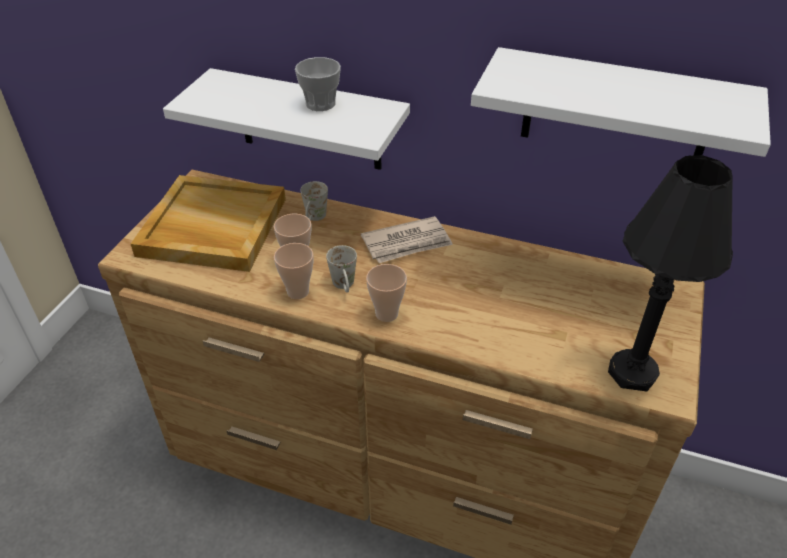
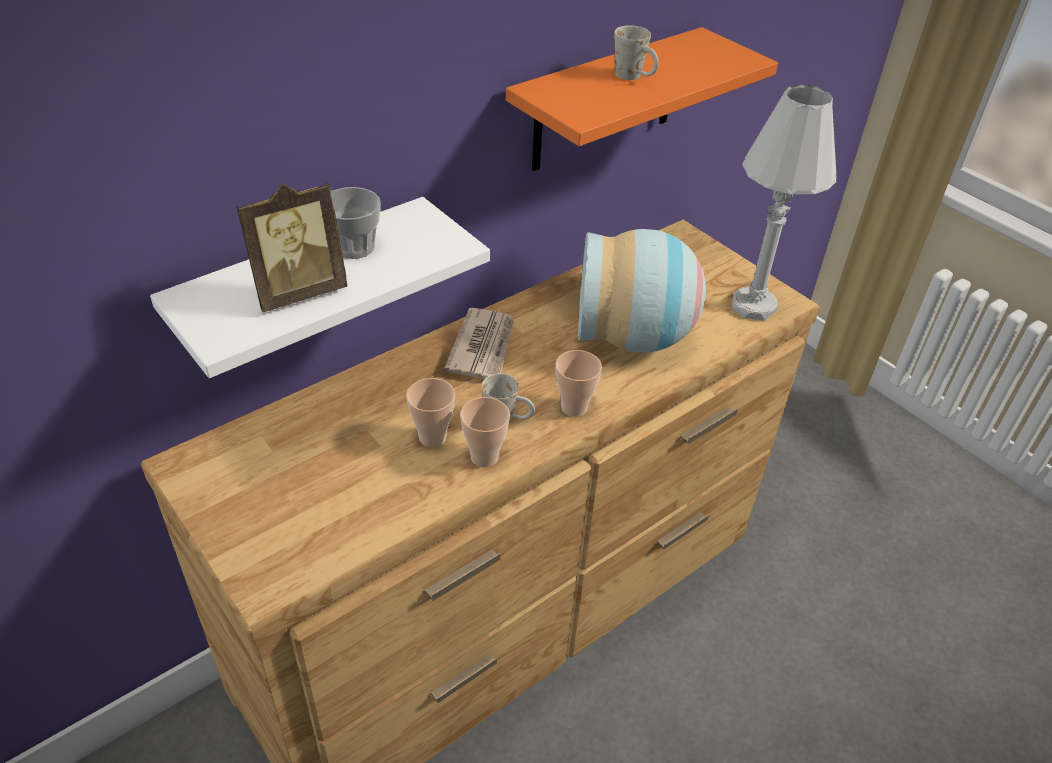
camera: 60 degrees left, 0 degrees up
beige tray [131,175,286,272] -> none
white mug [300,181,328,221] -> white mug moved to [614,25,659,80]
white shelf [471,47,771,157] -> orange shelf [506,27,778,171]
black table lamp [608,155,733,392] -> white table lamp [732,84,836,321]
none -> picture frame [236,183,348,312]
none -> vase [578,229,706,353]

